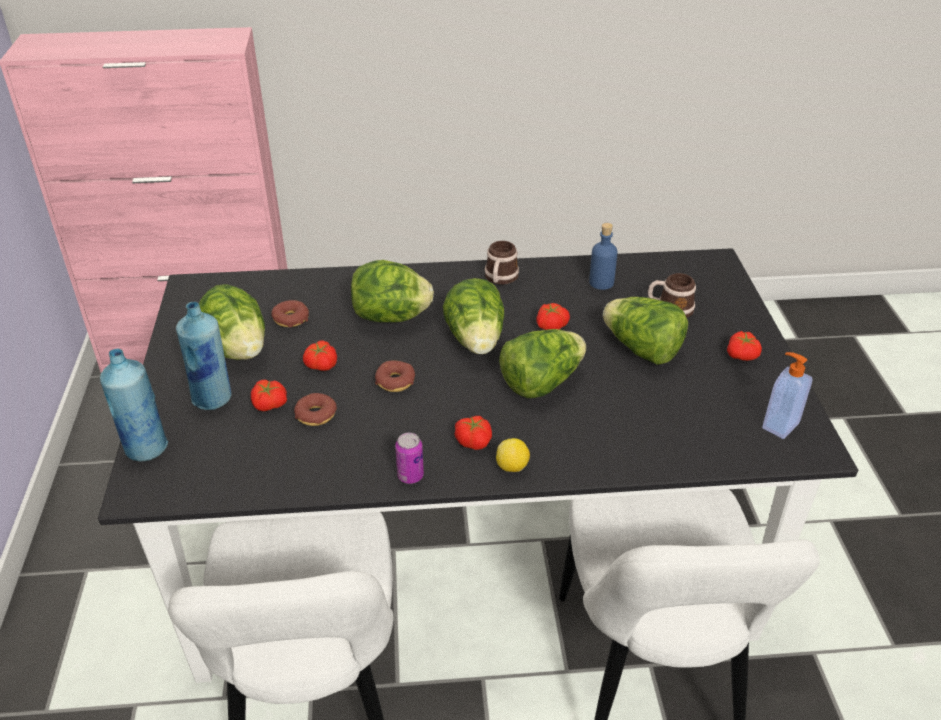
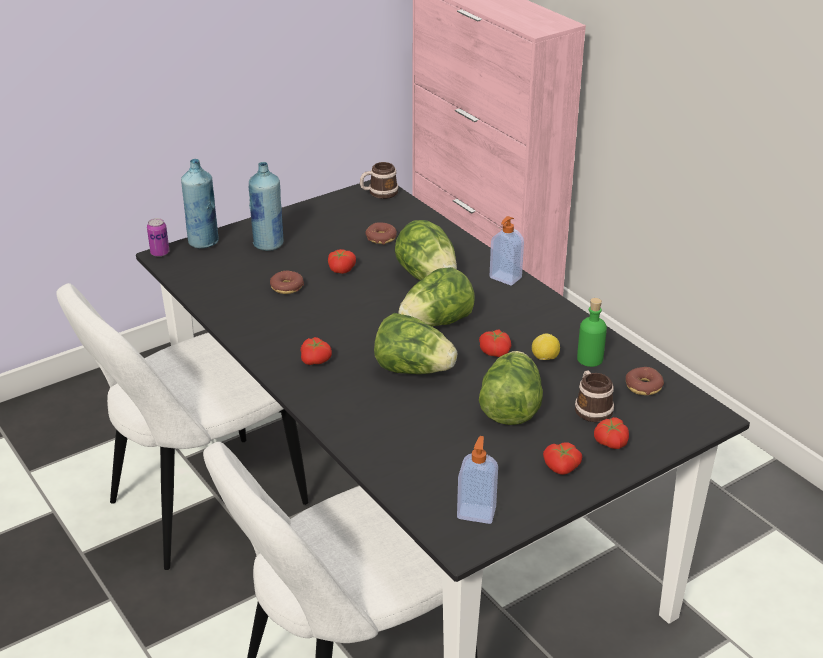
camera: 60 degrees right, 5 degrees down
lettuce [199,284,265,360] -> none
tomato [251,380,287,411] -> tomato moved to [594,417,629,449]
donut [375,361,415,392] -> donut moved to [626,367,664,395]
can [395,433,424,484] -> can moved to [147,218,169,257]
mug [484,241,519,285] -> mug moved to [360,162,399,199]
lemon [496,438,530,472] -> lemon moved to [532,334,560,360]
blue bottle [589,223,618,290] -> green bottle [577,298,607,367]
none -> soap dispenser [490,216,524,285]

